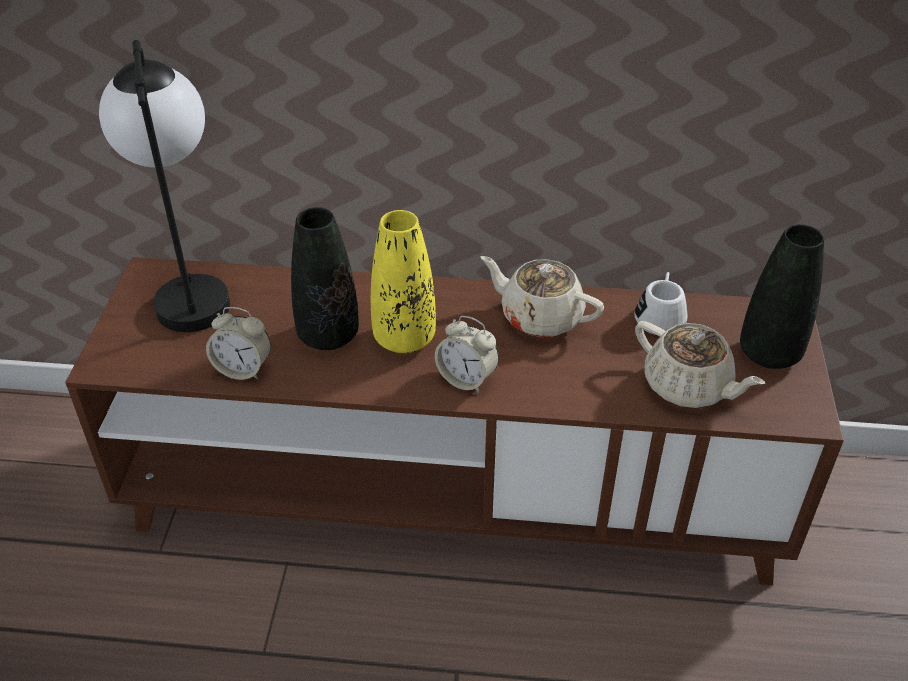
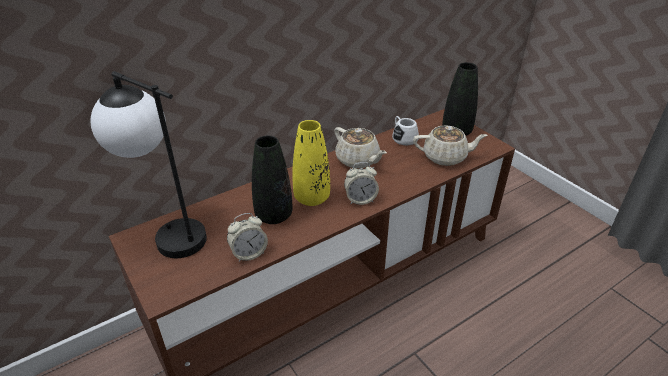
camera: 40 degrees left, 5 degrees down
beige teapot [480,256,604,337] -> beige teapot turned 120 degrees counterclockwise [334,127,387,169]

